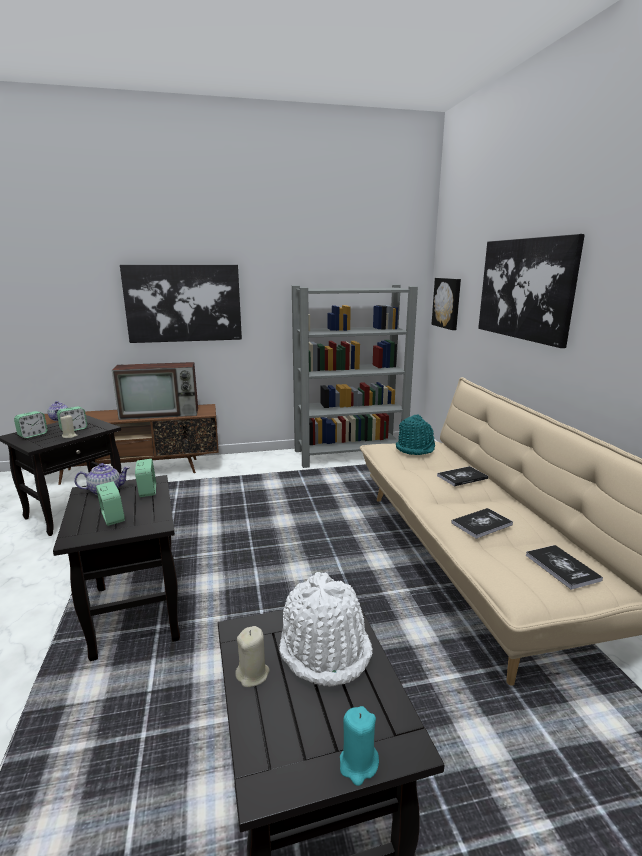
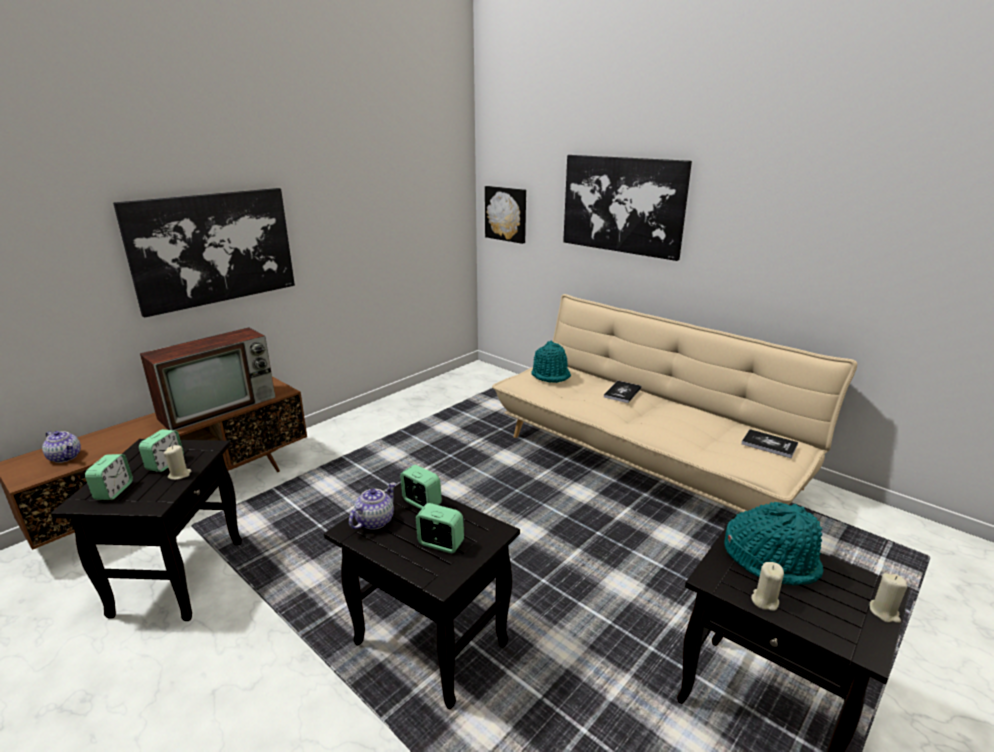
camera: 35 degrees left, 5 degrees up
white hat [279,572,373,687] -> turquoise hat [724,502,824,586]
grey bookcase [292,284,418,468] -> none
turquoise candle [340,706,379,786] -> beige candle [870,573,908,623]
book [451,508,513,539] -> none

